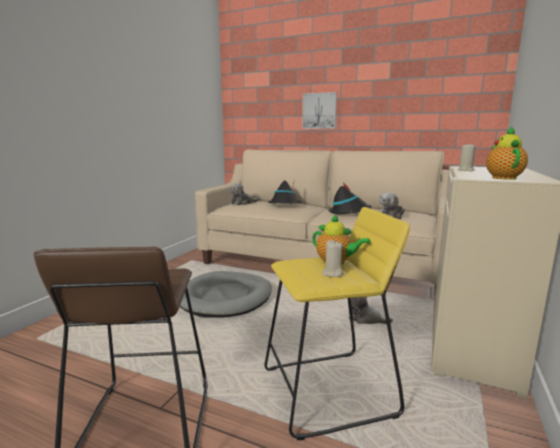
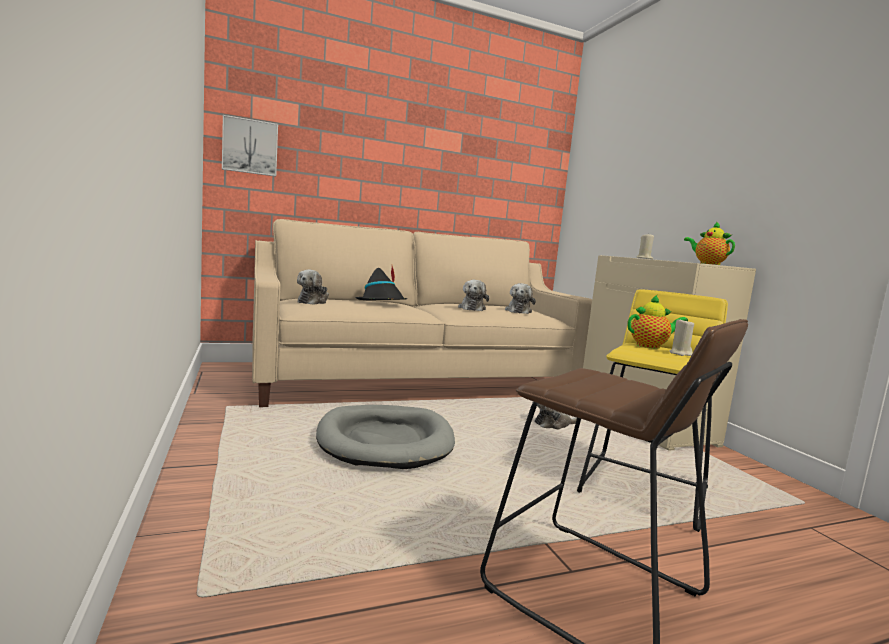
camera: 45 degrees left, 5 degrees down
picture [302,92,337,129] -> picture moved to [222,115,278,176]
black hat [328,182,372,214] -> plush toy [458,280,489,311]

